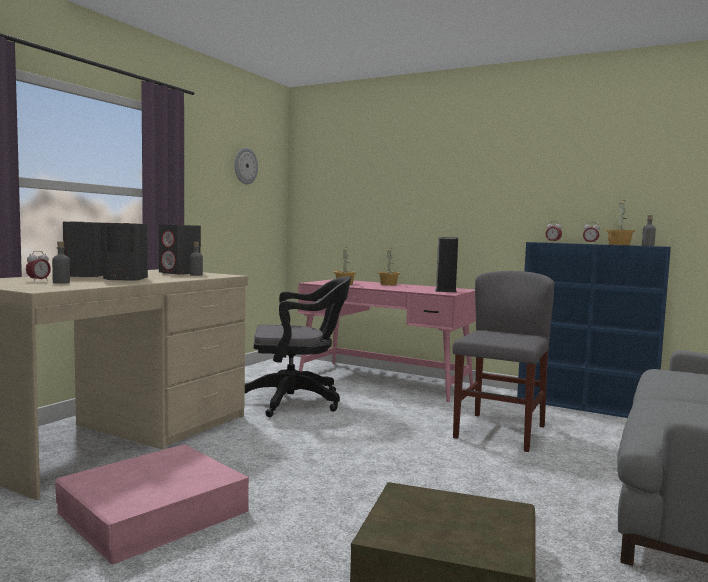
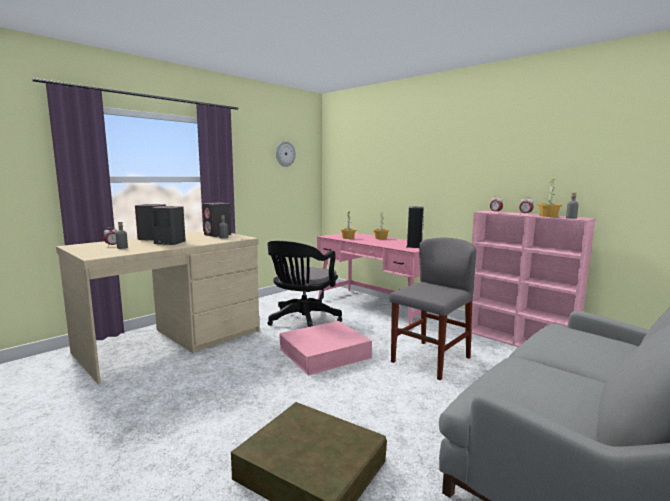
camera: 15 degrees right, 5 degrees up
pink storage box [55,444,249,565] -> pink storage box moved to [280,321,372,375]
black office chair [245,276,351,417] -> black office chair turned 105 degrees clockwise [267,241,342,327]
blue bookcase [517,242,671,418] -> pink bookcase [465,211,595,347]

